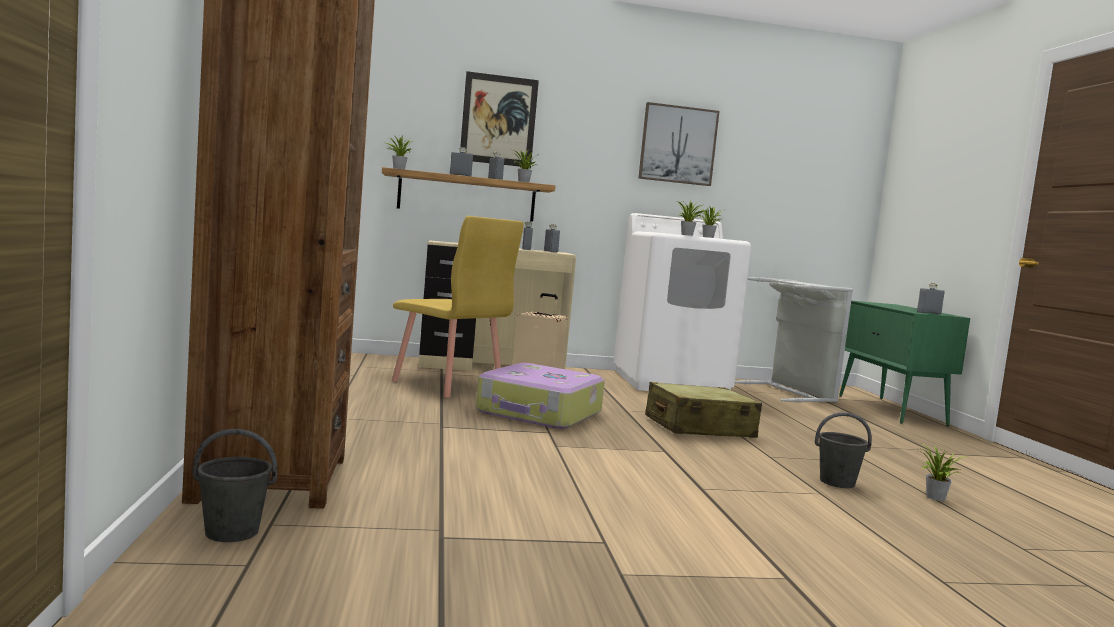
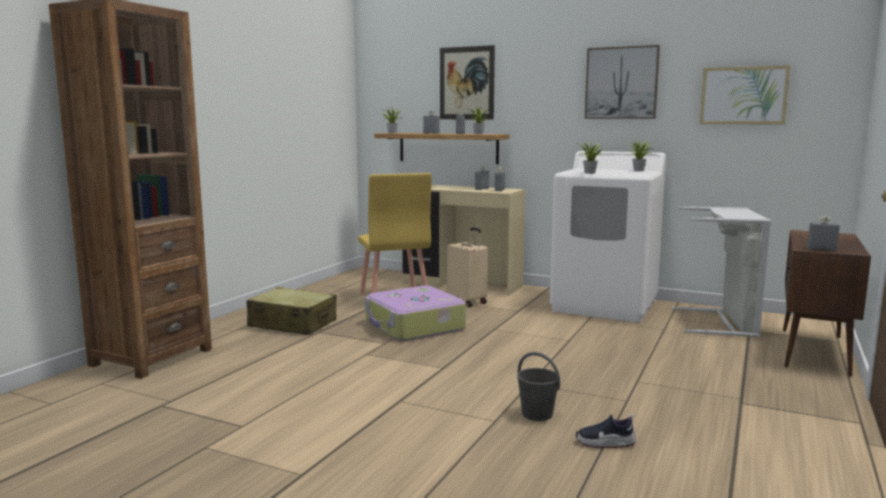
camera: 35 degrees right, 5 degrees up
grey bucket [193,429,277,542] -> none
beige suitcase [645,382,762,438] -> beige suitcase moved to [247,287,337,335]
green cabinet [839,301,970,426] -> brown cabinet [783,230,871,377]
potted plant [919,444,967,501] -> shoe [576,414,636,448]
none -> picture [700,65,790,125]

